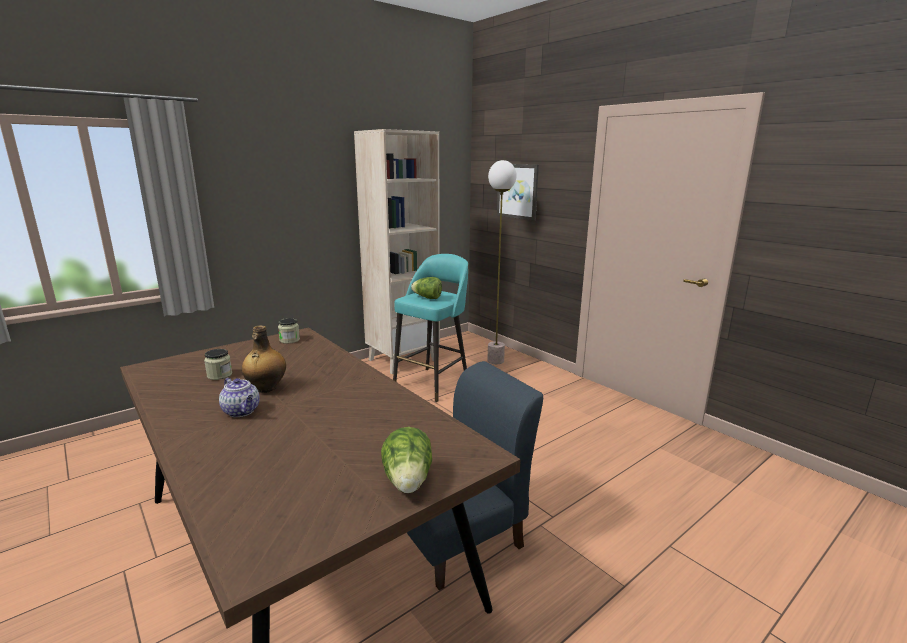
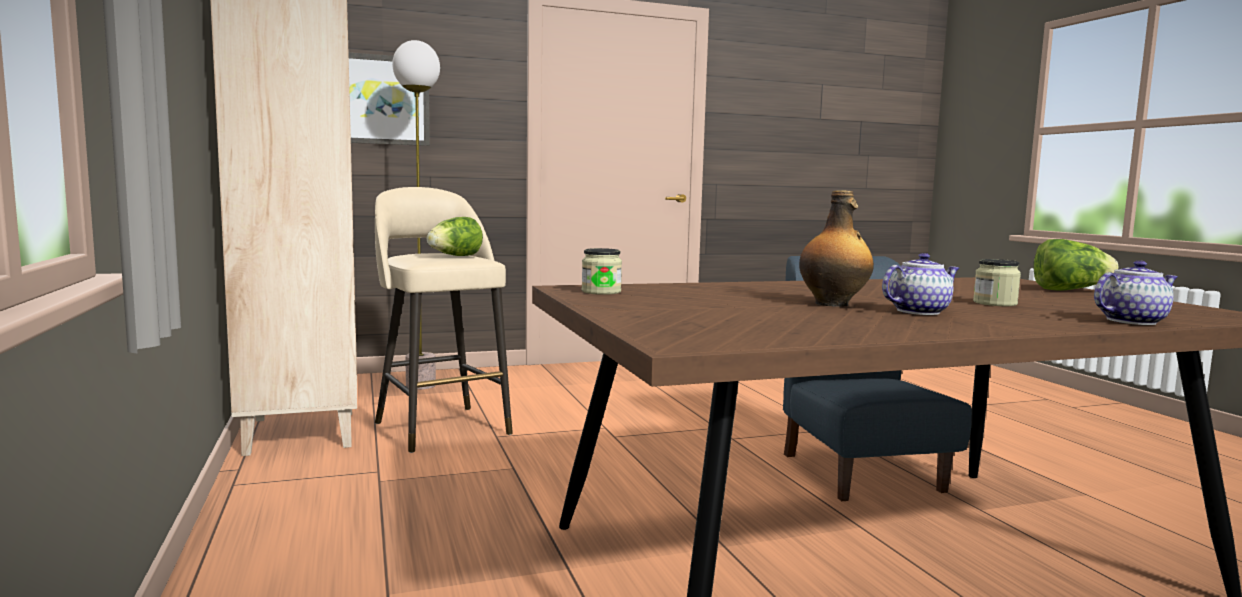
camera: 70 degrees left, 10 degrees down
jar [204,349,232,380] -> jar moved to [973,259,1021,306]
turquoise stool [393,254,468,402] -> beige stool [375,187,513,453]
none -> teapot [1094,261,1178,325]

